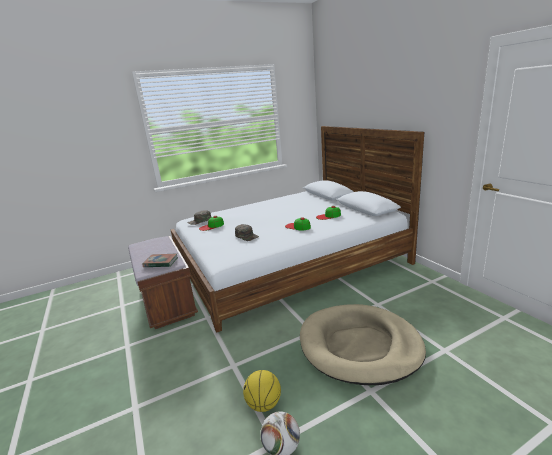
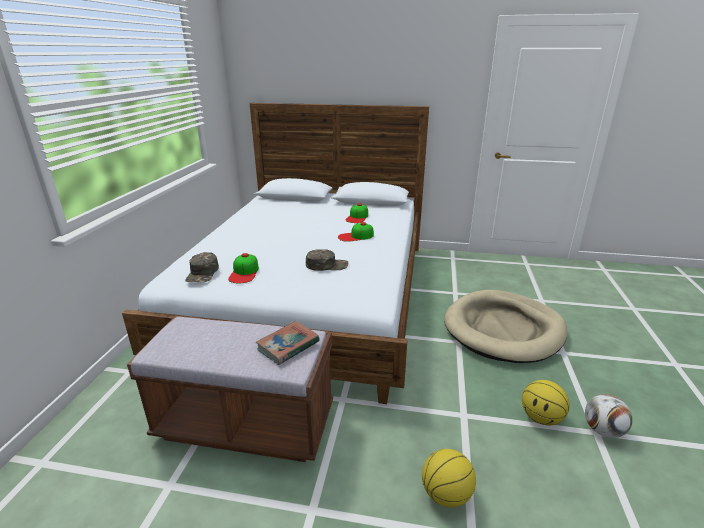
camera: 55 degrees left, 5 degrees up
none -> basketball [422,449,476,508]

